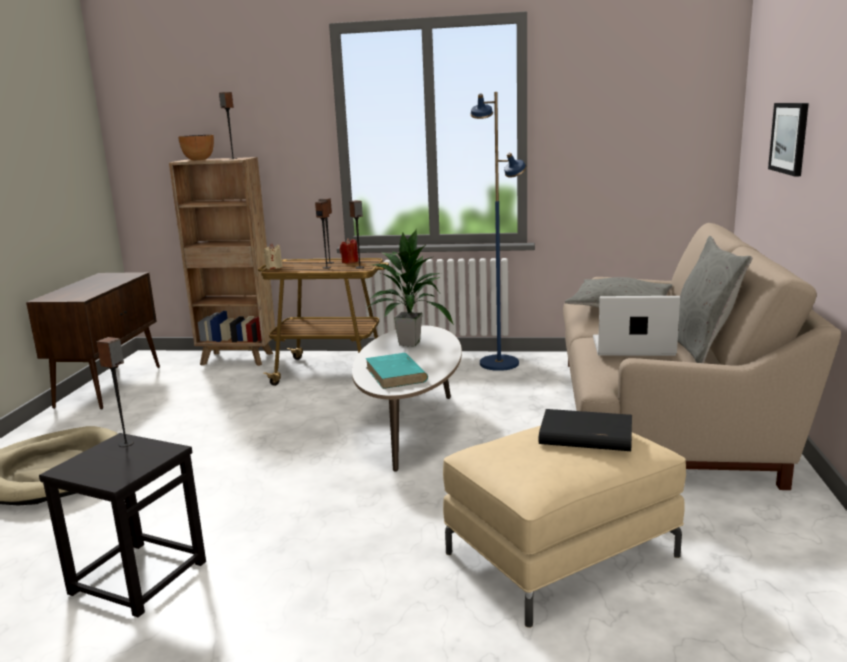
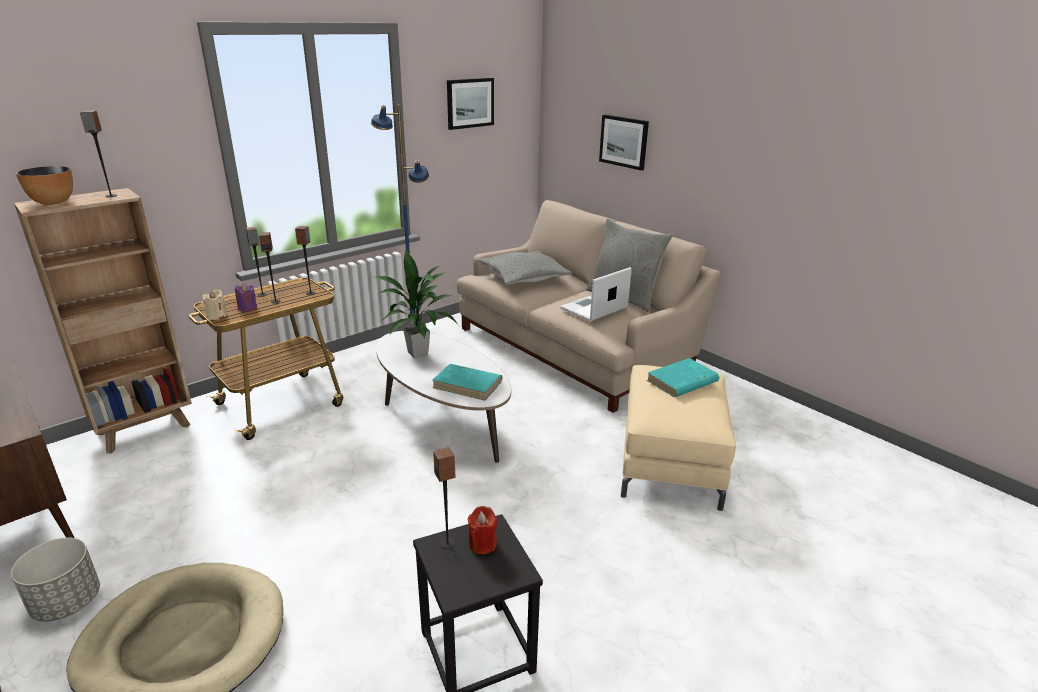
camera: 50 degrees left, 10 degrees up
red candle [340,238,358,263] -> red candle moved to [468,506,497,554]
black book [539,409,632,451] -> turquoise book [646,358,719,397]
none -> grey planter [11,538,100,622]
none -> purple candle [234,284,257,312]
none -> picture [447,78,494,130]

